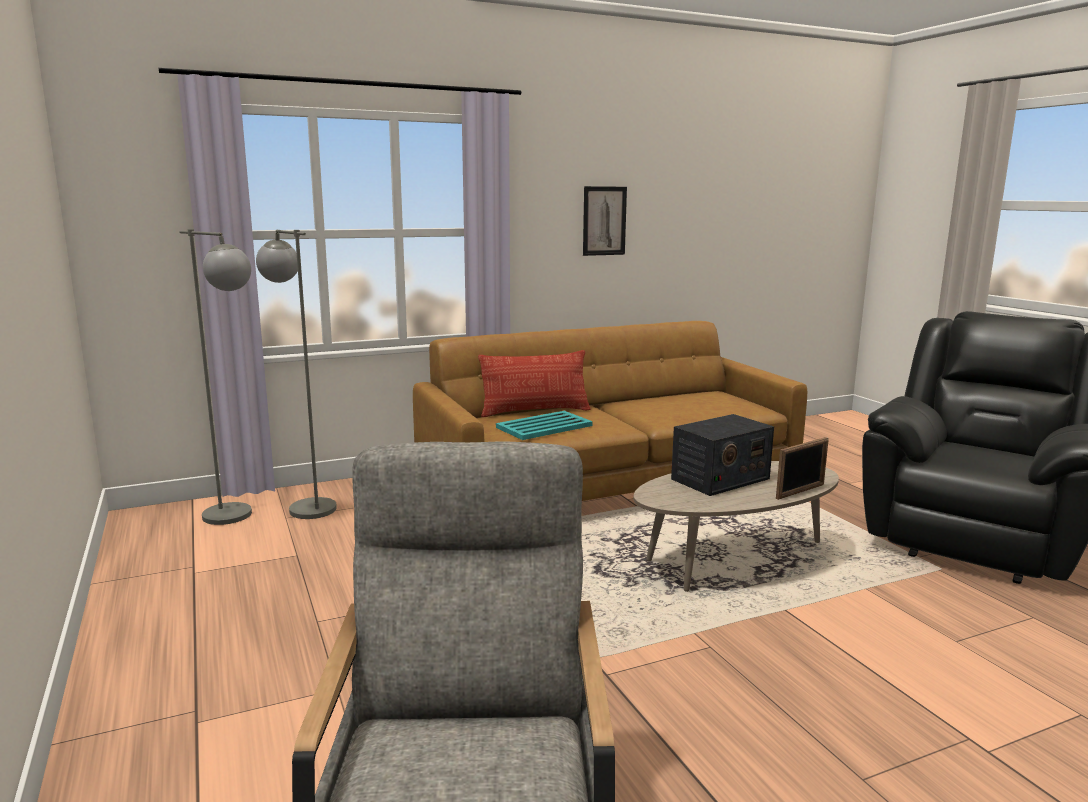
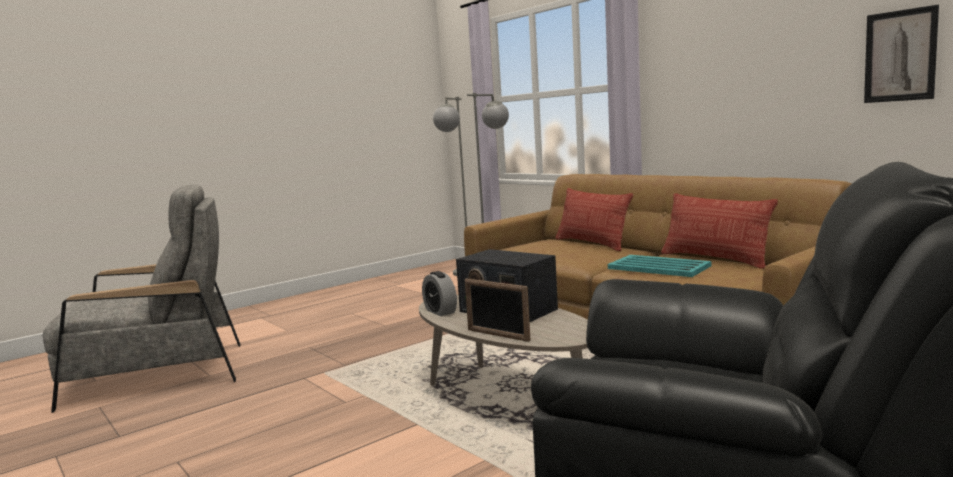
camera: 75 degrees right, 5 degrees down
turquoise tray [496,411,593,440] -> turquoise tray moved to [608,255,712,277]
picture [583,186,627,256] -> picture moved to [864,5,939,103]
none -> alarm clock [422,271,457,316]
none -> pillow [661,193,778,269]

